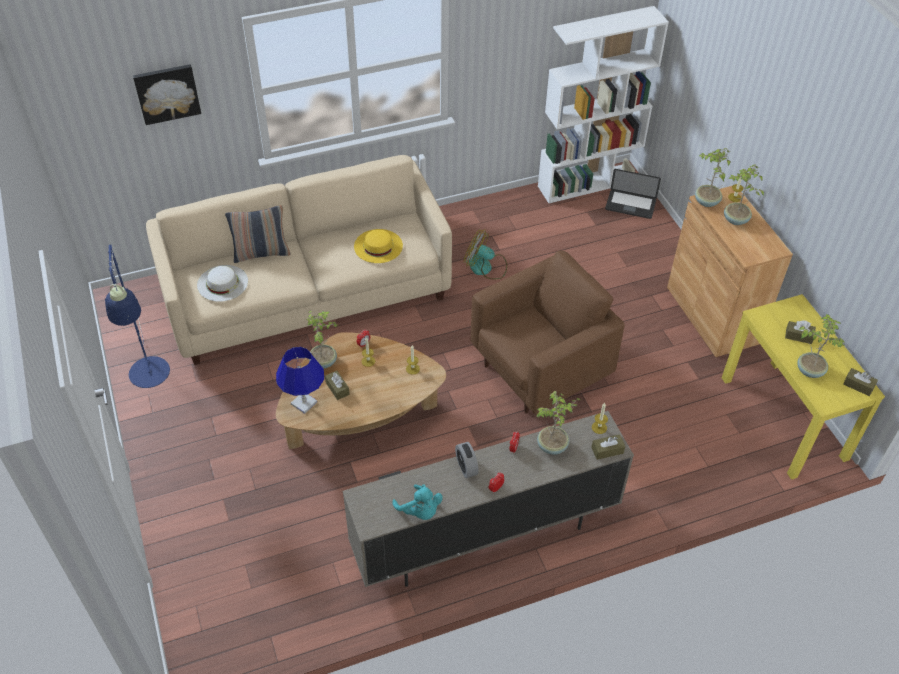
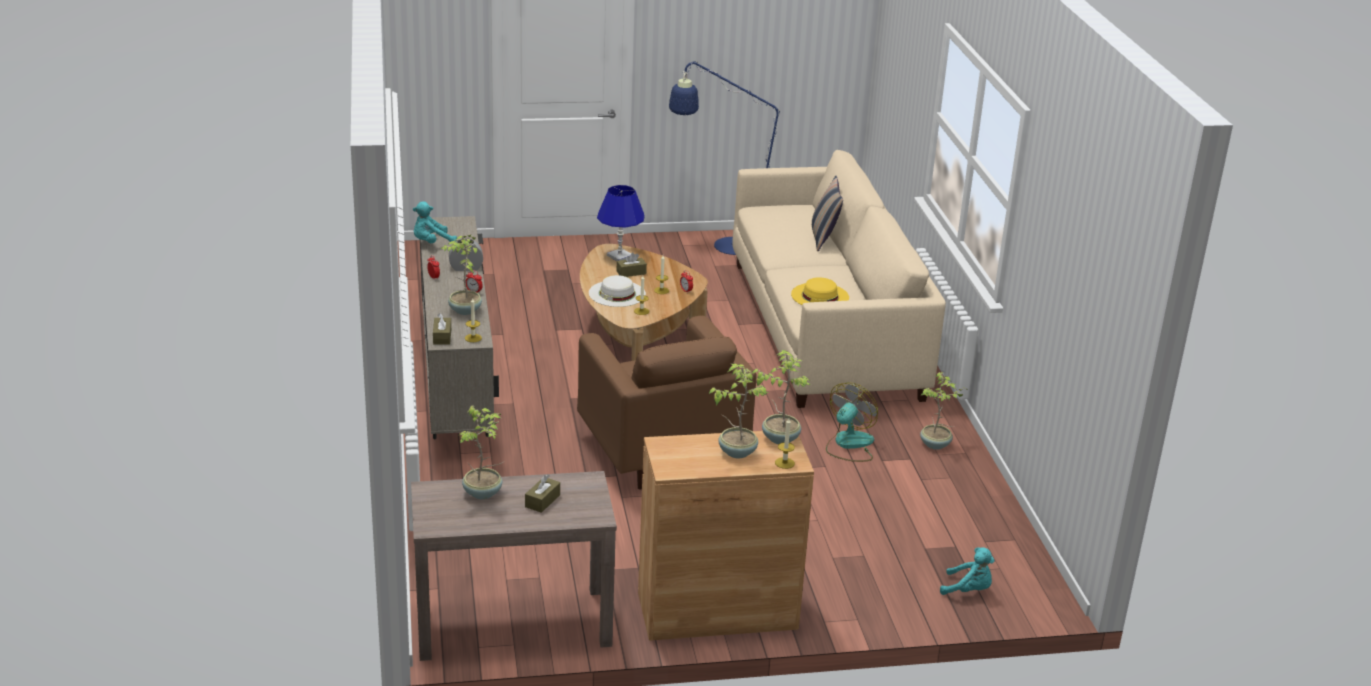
camera: 100 degrees right, 20 degrees down
picture [133,64,201,125] -> none
white hat [197,265,248,302] -> white hat moved to [589,275,646,307]
potted plant [306,311,339,369] -> potted plant moved to [920,372,966,450]
white bookcase [538,6,669,203] -> none
laptop [605,169,661,219] -> turquoise plush toy [940,547,995,595]
yellow console table [722,294,885,480] -> brown console table [411,471,617,661]
brown tissue box [843,368,878,396] -> none

